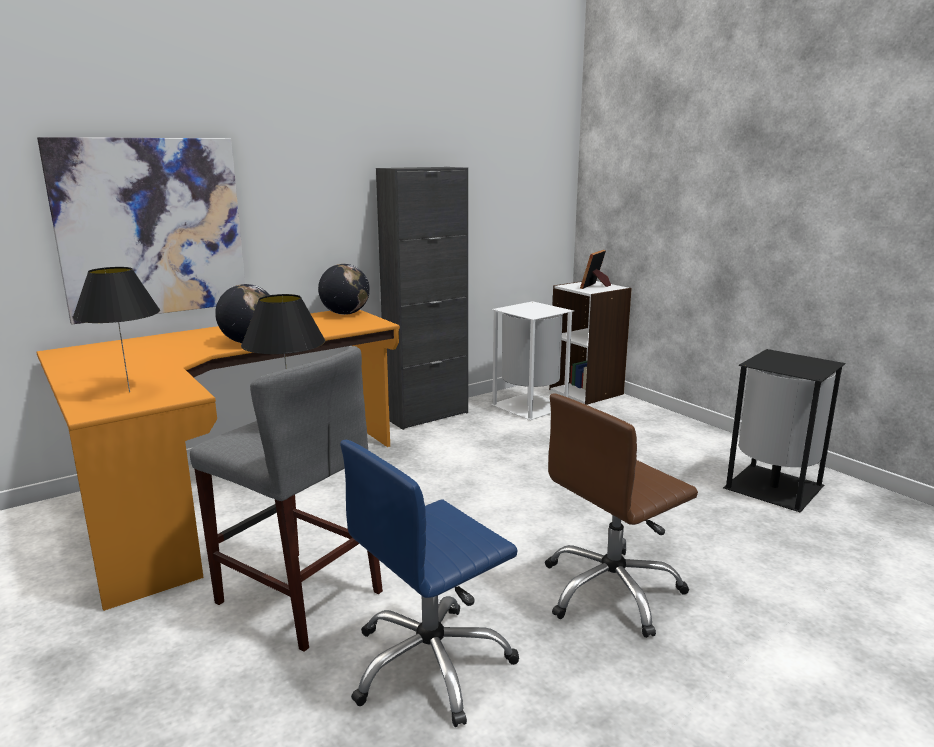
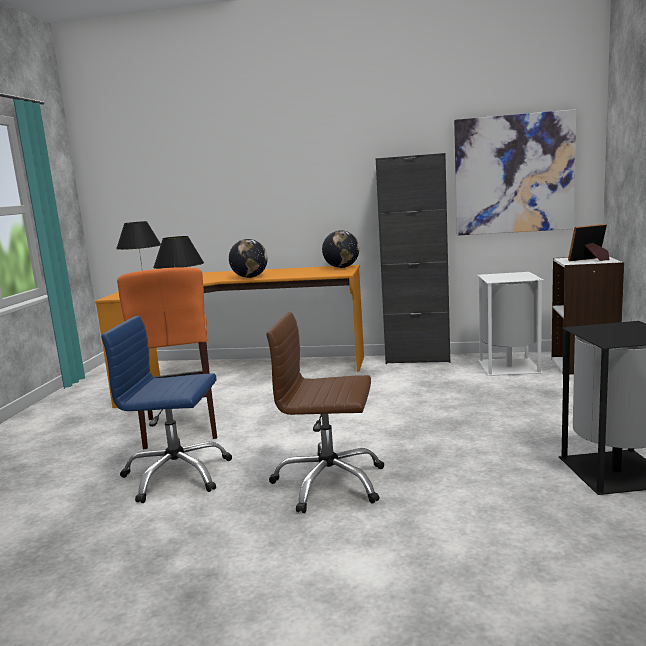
camera: 45 degrees right, 5 degrees down
picture [37,137,245,324] -> picture moved to [454,109,576,236]
grey stool [190,346,383,652] -> orange stool [117,267,217,449]

